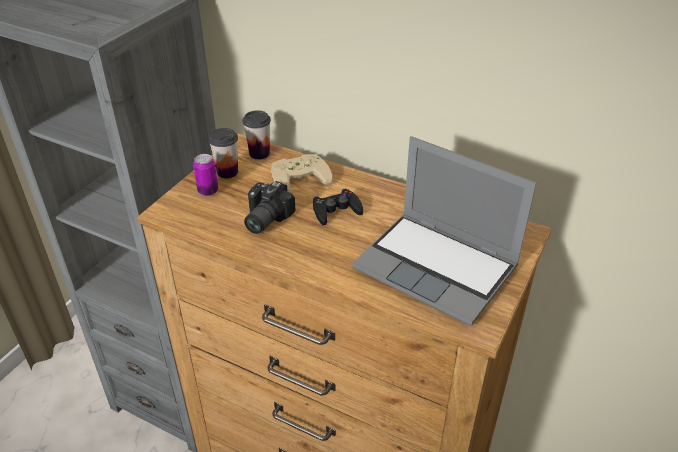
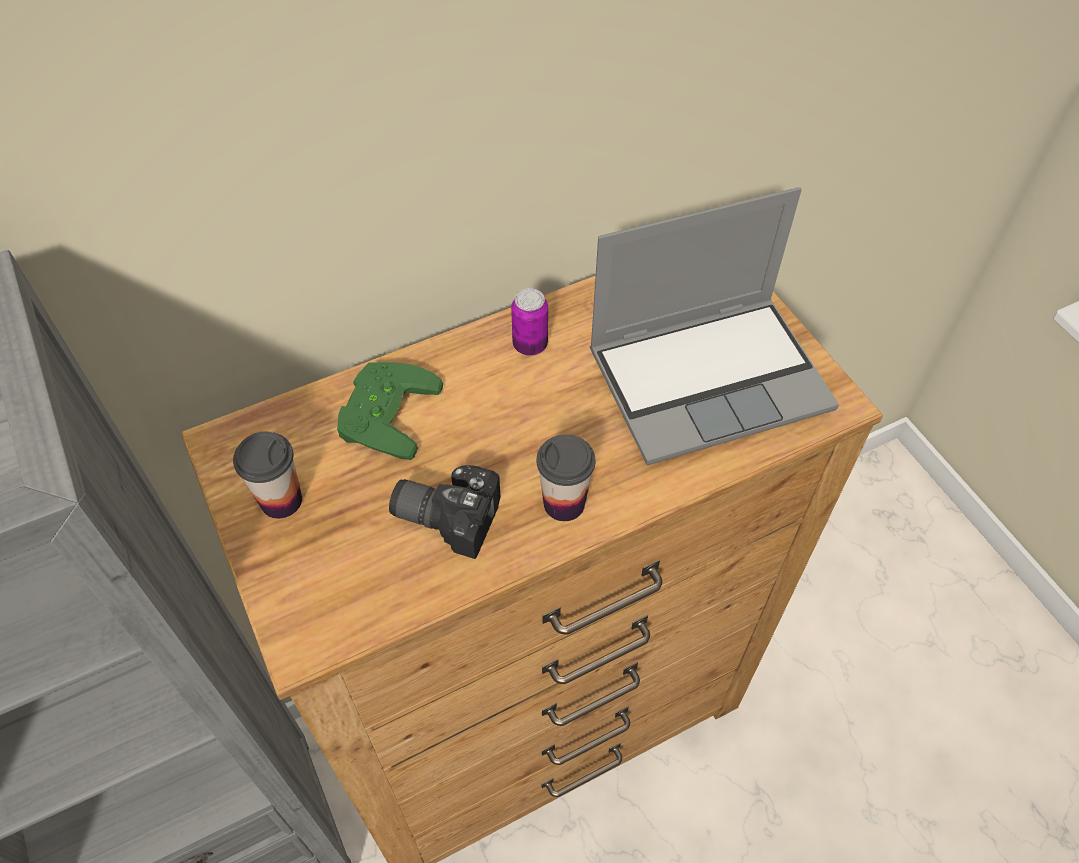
camera: 55 degrees left, 15 degrees up
can [193,154,218,196] -> can moved to [511,288,548,356]
cup [243,110,271,159] -> cup moved to [536,434,595,521]
camera [244,181,296,234] -> camera turned 135 degrees clockwise [389,465,500,559]
beige game controller [271,154,333,192] -> green game controller [337,362,443,460]
black game controller [313,189,363,226] -> none

